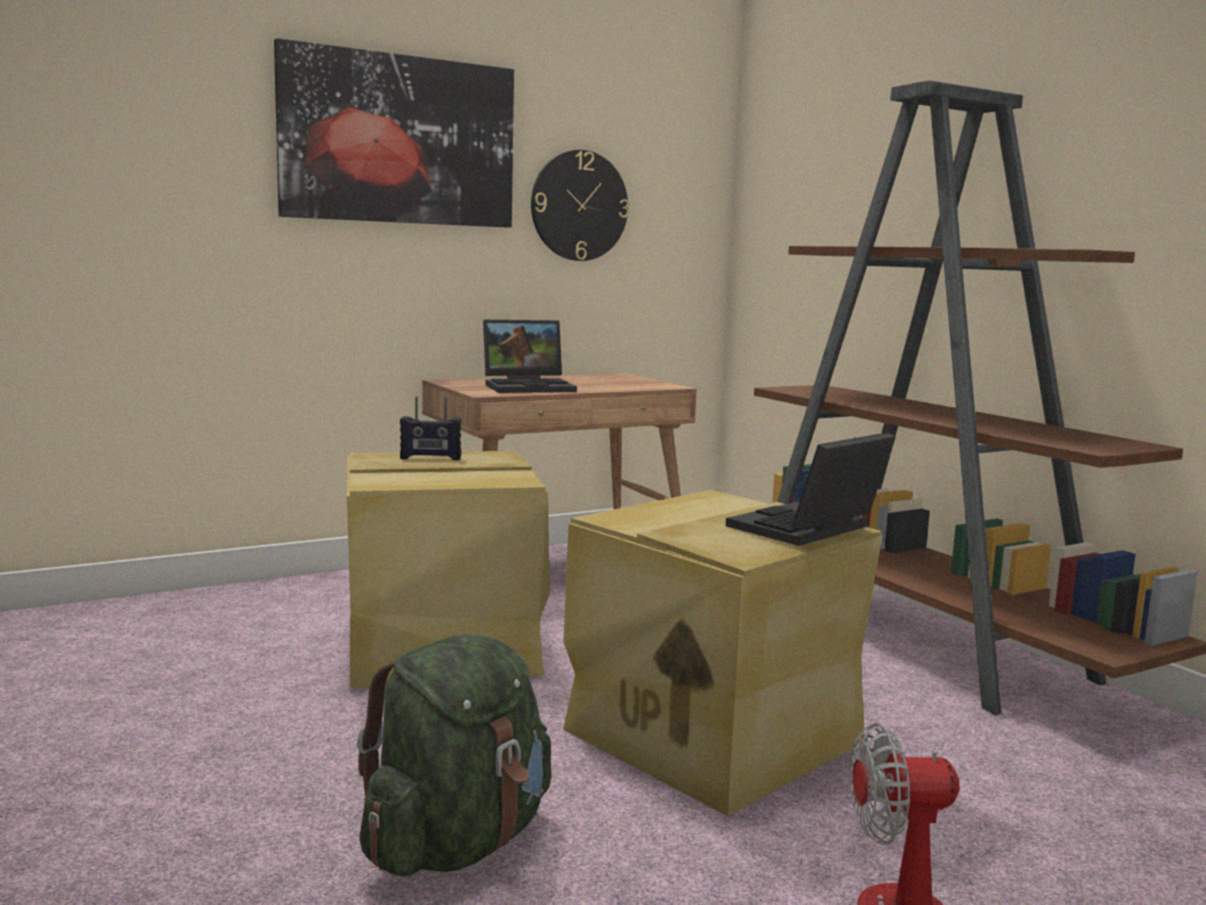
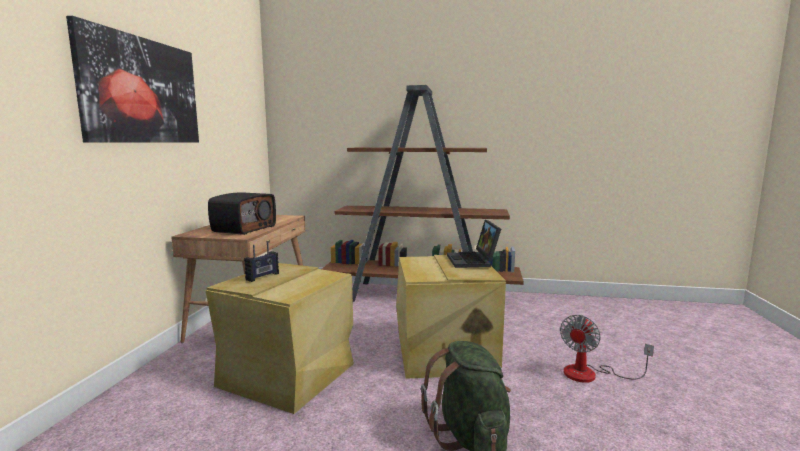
camera: 50 degrees left, 0 degrees up
laptop [483,320,577,393] -> radio [208,192,276,235]
wall clock [531,150,629,261] -> none

